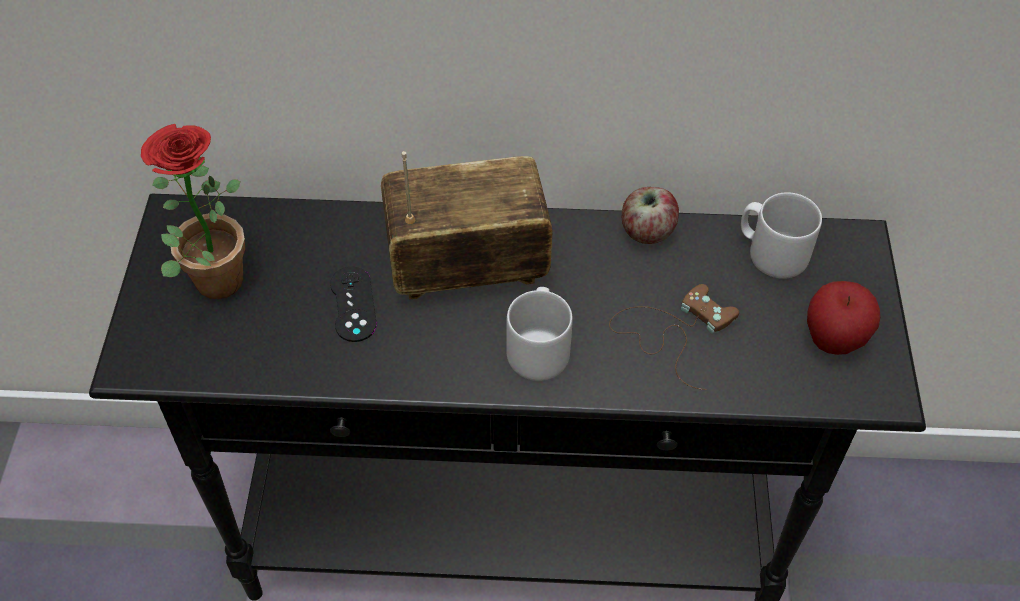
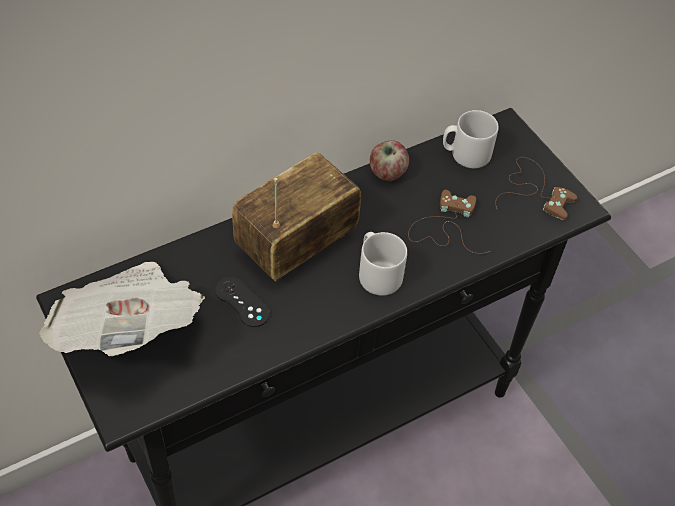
camera: 35 degrees left, 0 degrees up
potted plant [141,124,245,299] -> newspaper [39,262,205,356]
apple [807,281,880,355] -> brown game controller [495,157,577,220]

